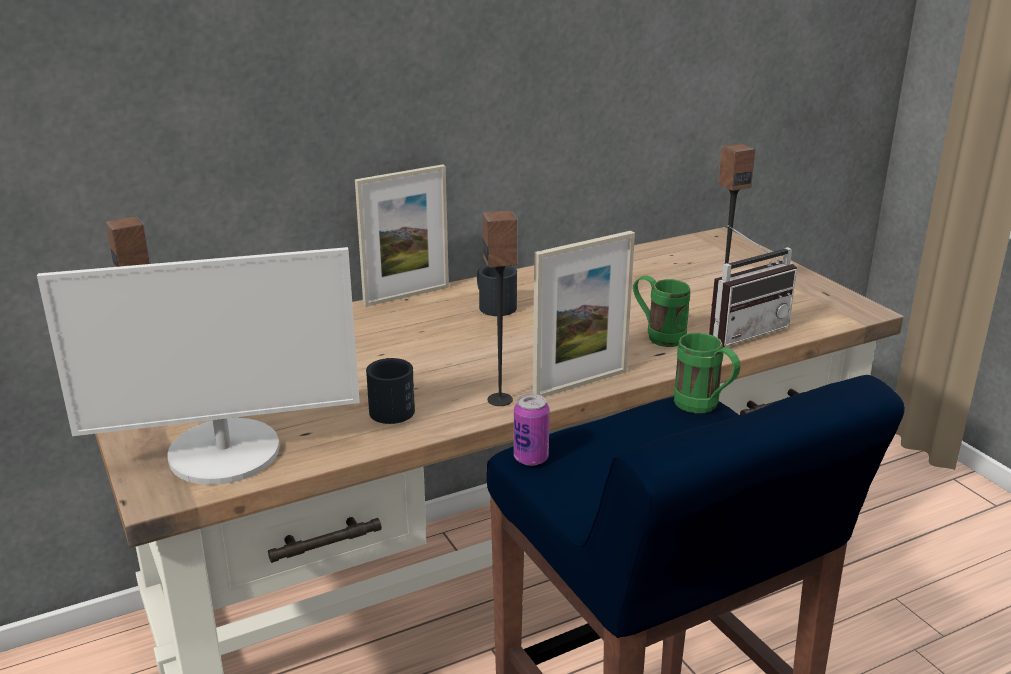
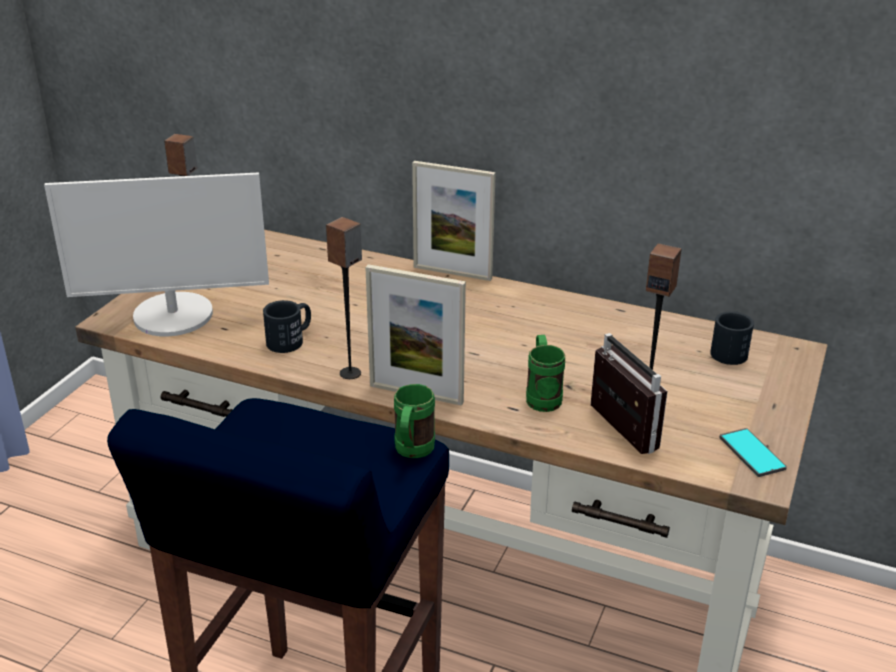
camera: 50 degrees right, 5 degrees up
monitor [37,247,360,485] -> monitor turned 45 degrees counterclockwise [44,172,269,336]
black mug [477,265,517,316] -> black mug moved to [710,311,754,365]
can [514,394,550,466] -> none
radio [709,225,797,347] -> radio turned 135 degrees counterclockwise [591,333,668,454]
none -> phone [720,428,787,477]

